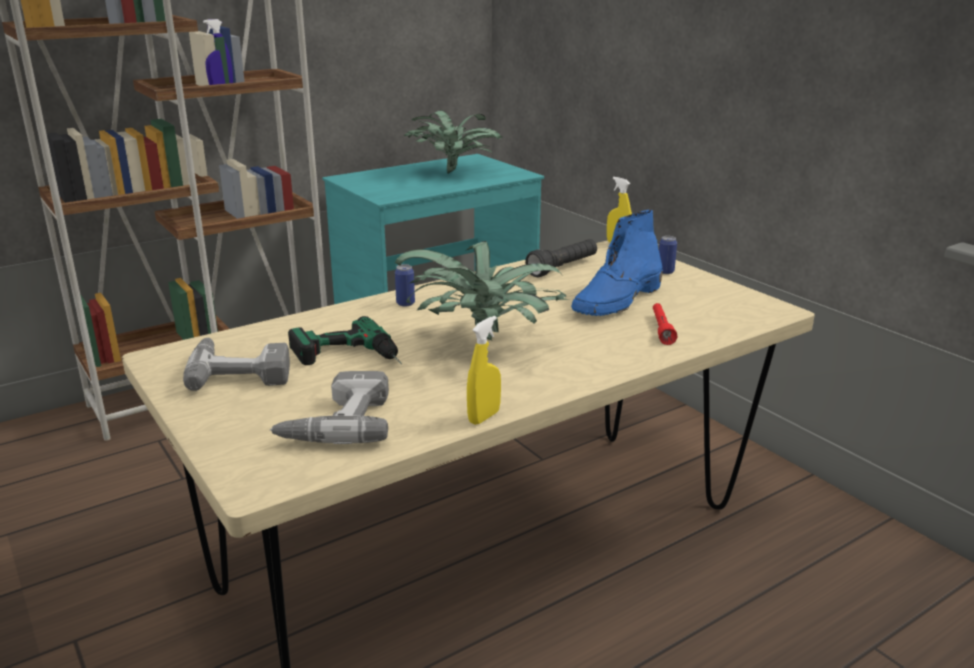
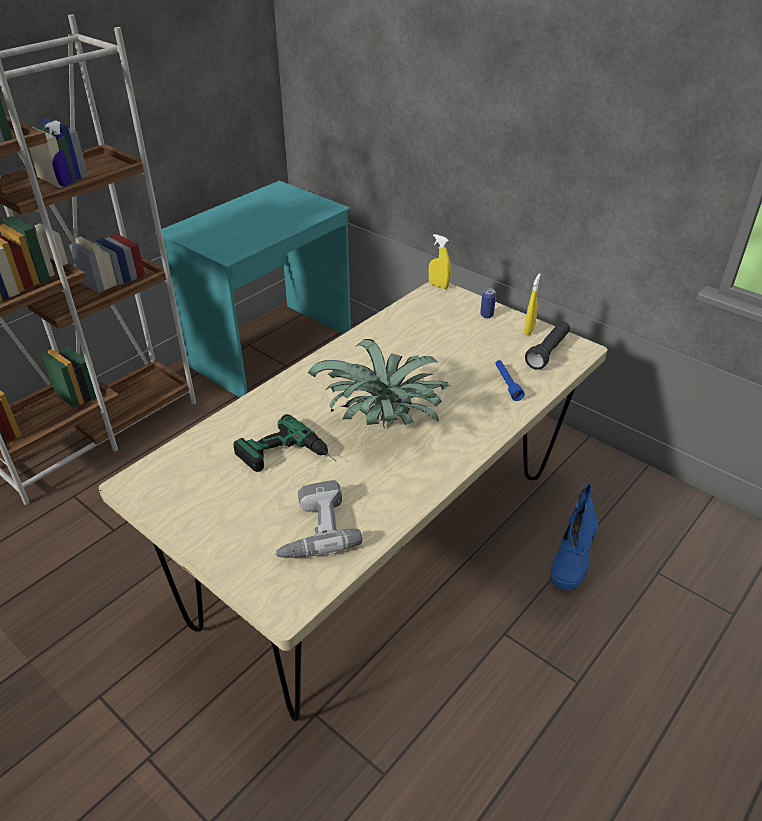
camera: 15 degrees left, 15 degrees up
power drill [183,338,290,391] -> none
can [395,264,415,306] -> none
potted plant [404,110,503,173] -> none
yellow spray bottle [467,316,501,425] -> yellow spray bottle moved to [524,274,541,335]
black flashlight [525,239,597,278] -> black flashlight moved to [525,321,570,370]
blue boot [571,209,663,316] -> blue boot moved to [551,483,598,591]
red flashlight [653,303,677,345] -> blue flashlight [495,360,525,401]

